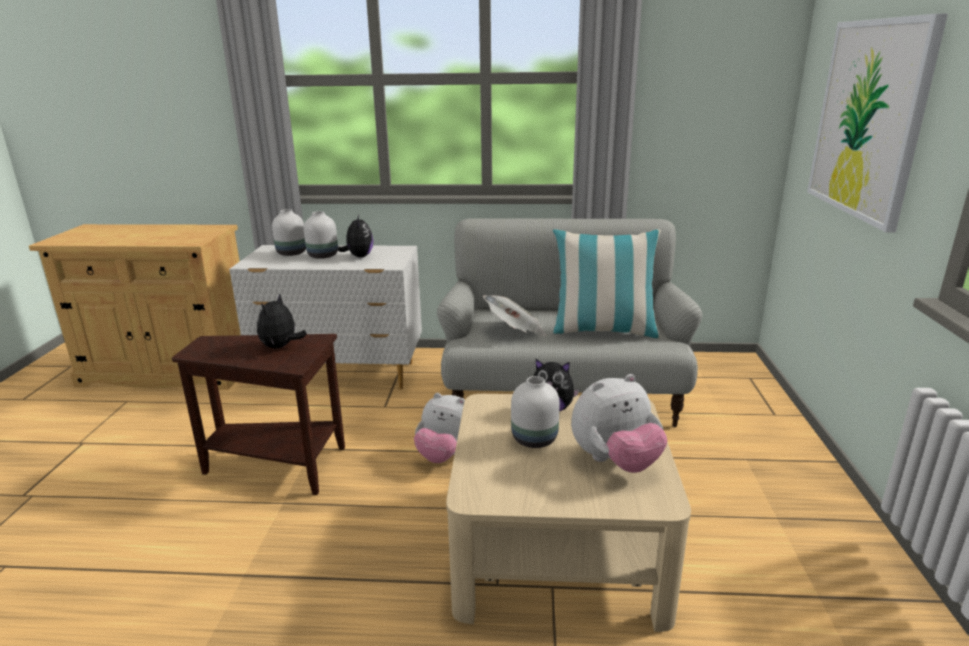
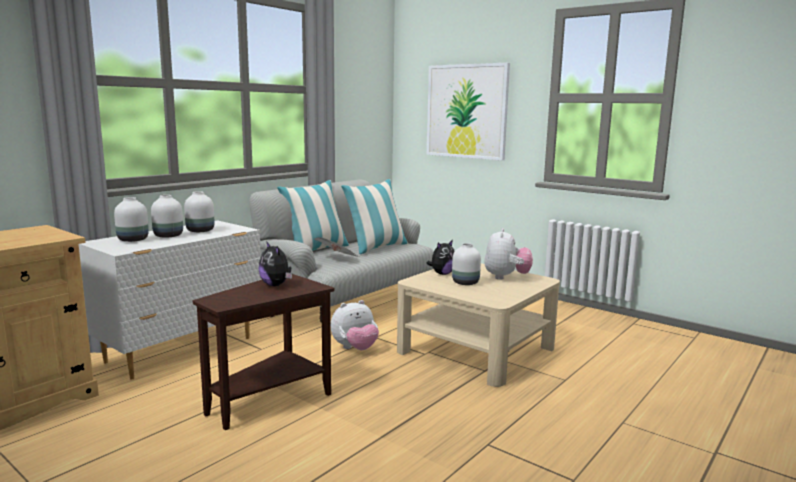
camera: 55 degrees left, 10 degrees down
plush toy [338,215,373,257] -> white vase [184,191,214,232]
none -> pillow [277,180,349,251]

